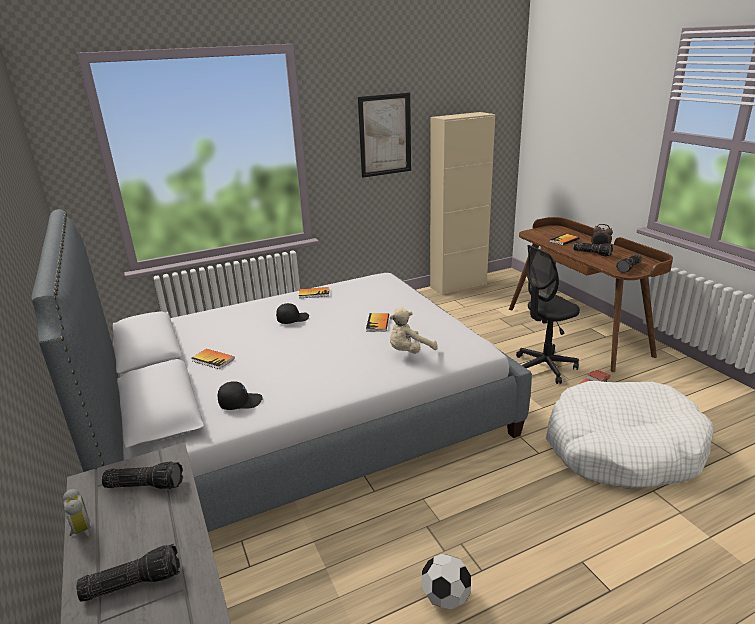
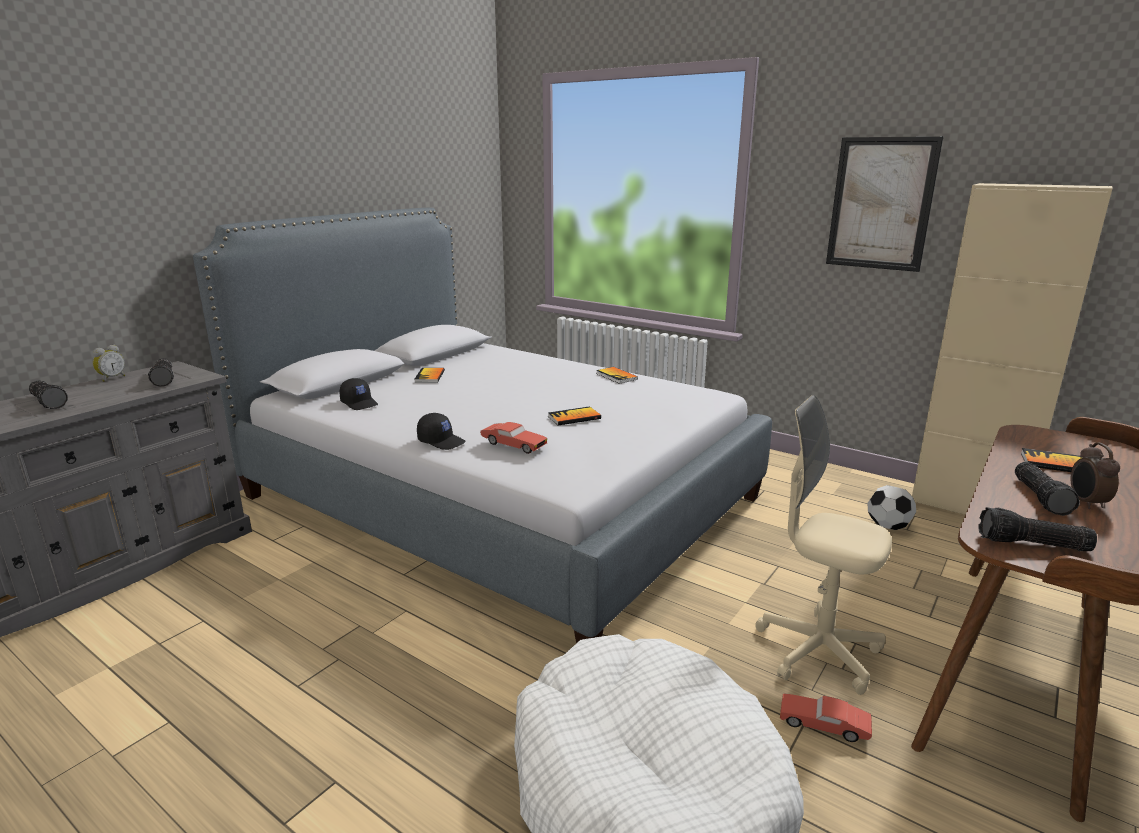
camera: 60 degrees right, 5 degrees down
black cap [276,303,309,324] -> black cap moved to [417,413,465,450]
beige plush toy [390,307,438,354] -> red toy car [480,422,547,454]
football [421,554,471,610] -> football moved to [867,485,916,530]
black office chair [516,245,580,384] -> beige office chair [755,395,892,695]

